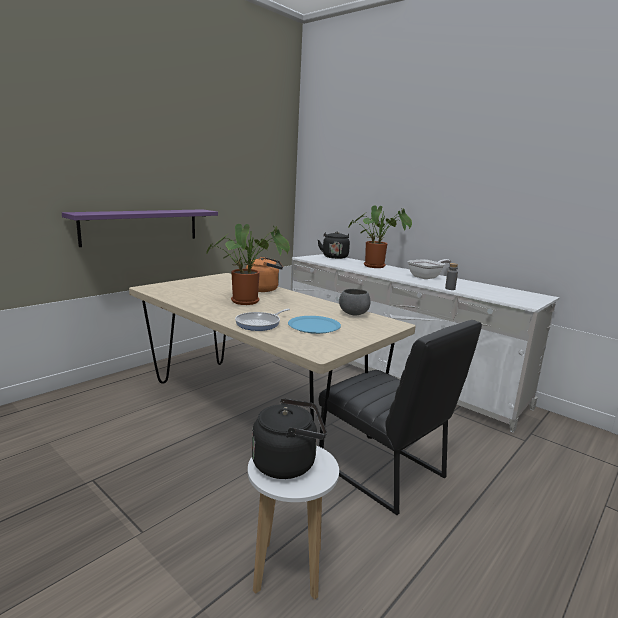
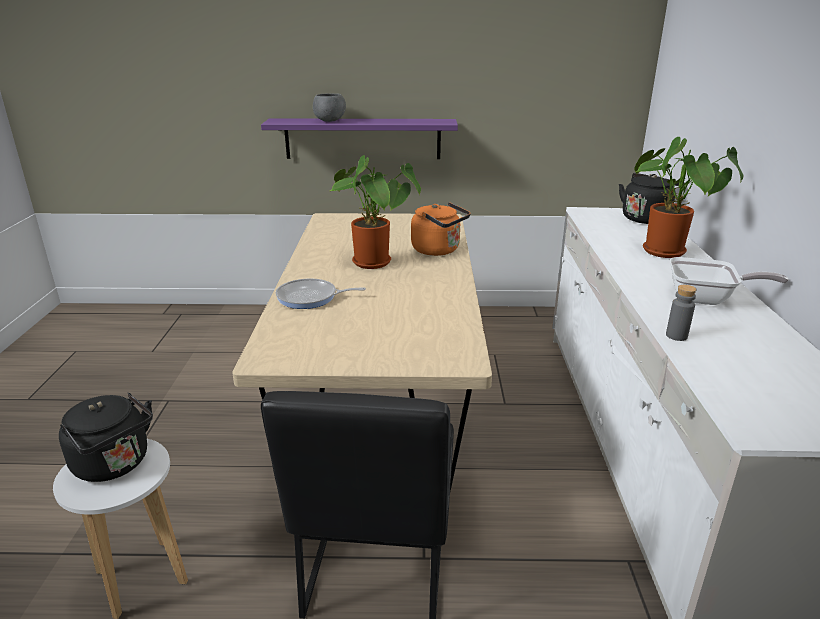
camera: 50 degrees right, 10 degrees up
blue plate [288,316,341,334] -> none
grey bowl [339,289,371,315] -> grey bowl moved to [313,94,346,122]

